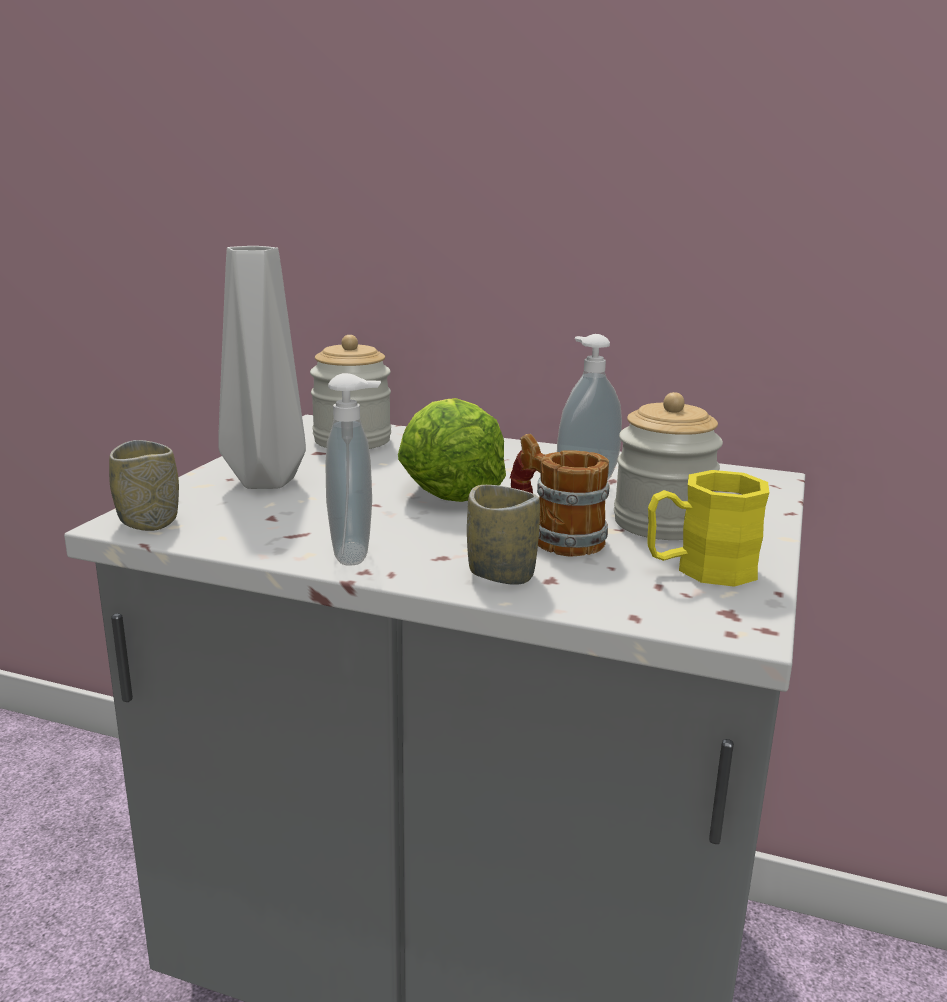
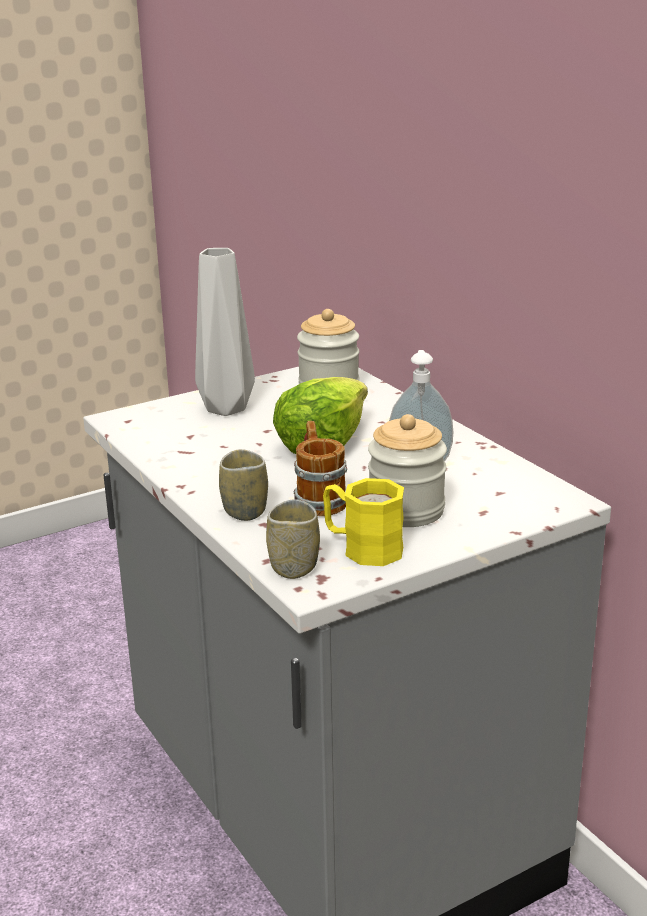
camera: 40 degrees right, 5 degrees up
cup [109,440,179,531] -> cup moved to [266,499,320,579]
soap dispenser [325,373,381,565] -> none

